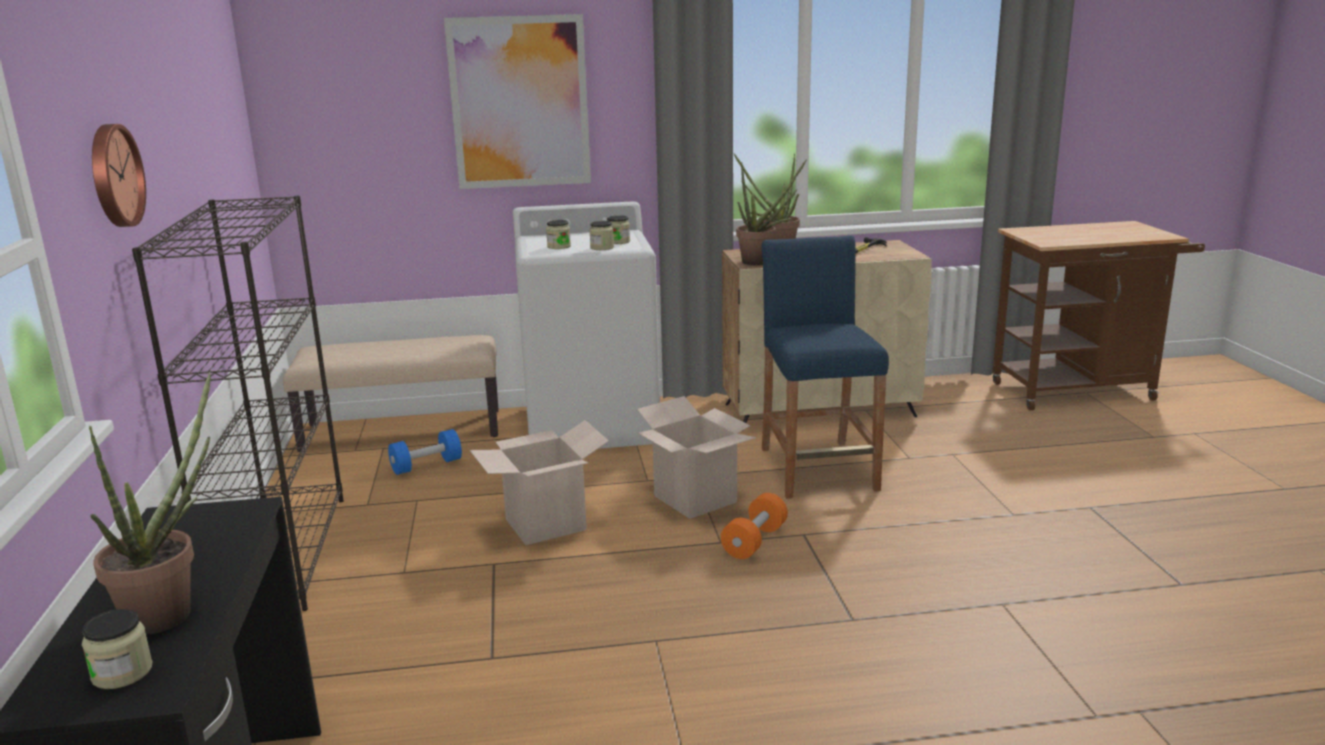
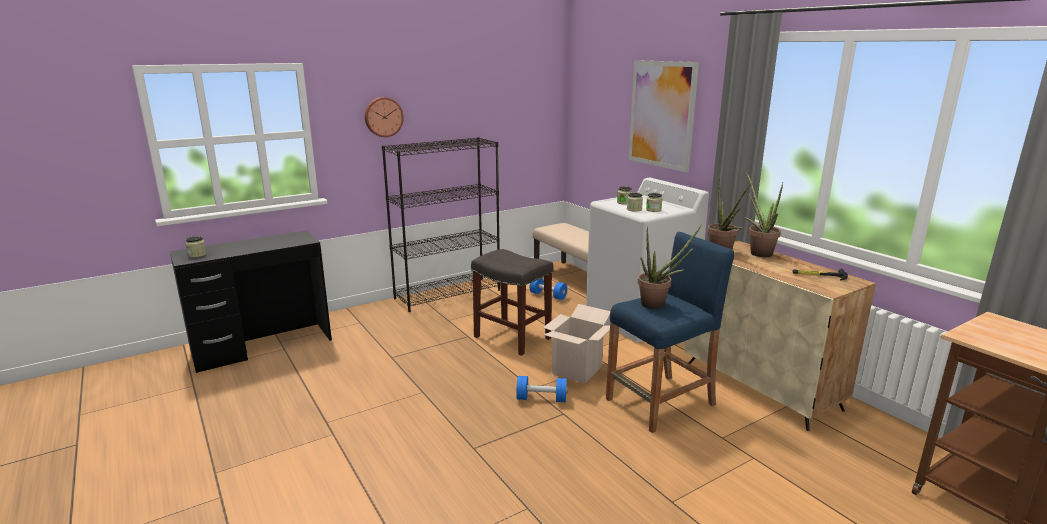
camera: 65 degrees right, 0 degrees up
potted plant [89,372,211,635] -> potted plant moved to [638,224,702,309]
cardboard box [470,420,609,545] -> grey stool [471,249,553,356]
orange dumbbell [721,493,788,559] -> blue dumbbell [516,376,568,402]

